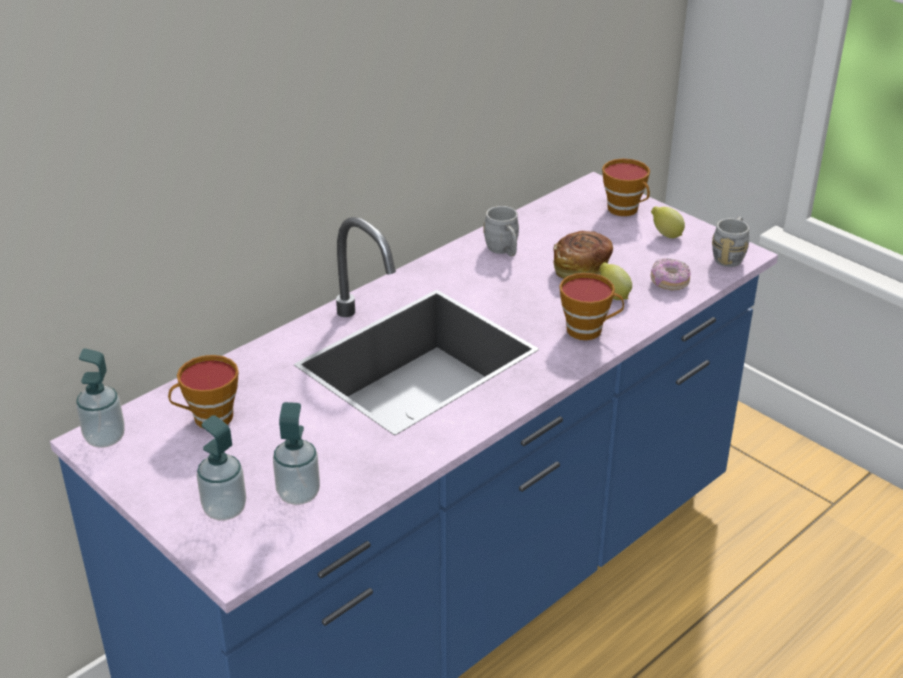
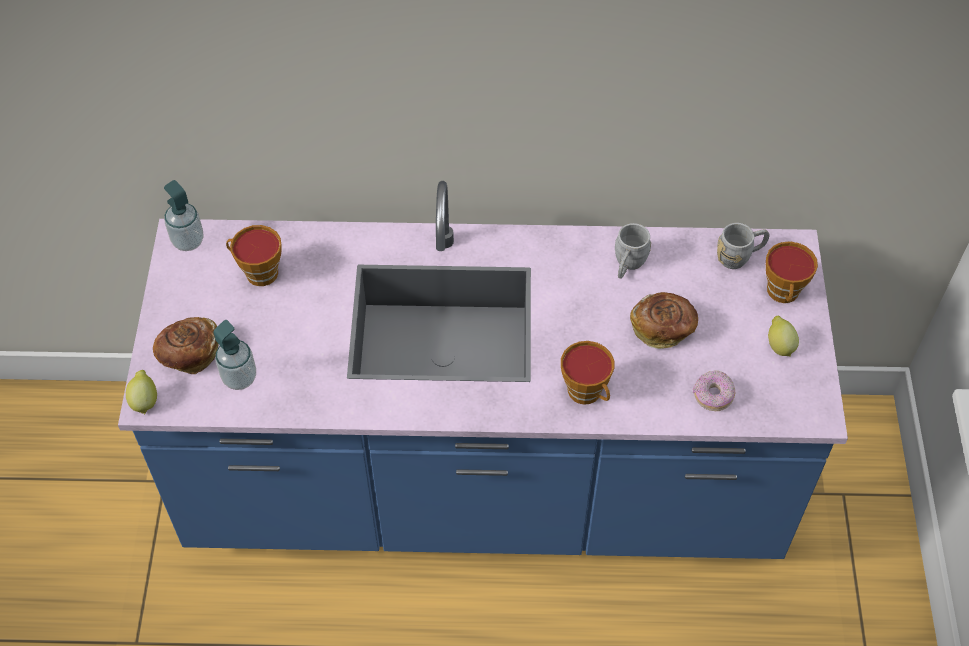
camera: 45 degrees right, 20 degrees up
soap dispenser [197,415,246,520] -> bread [153,317,219,374]
lemon [599,262,632,300] -> lemon moved to [126,370,157,414]
grey mug [712,217,749,267] -> grey mug moved to [717,223,770,269]

